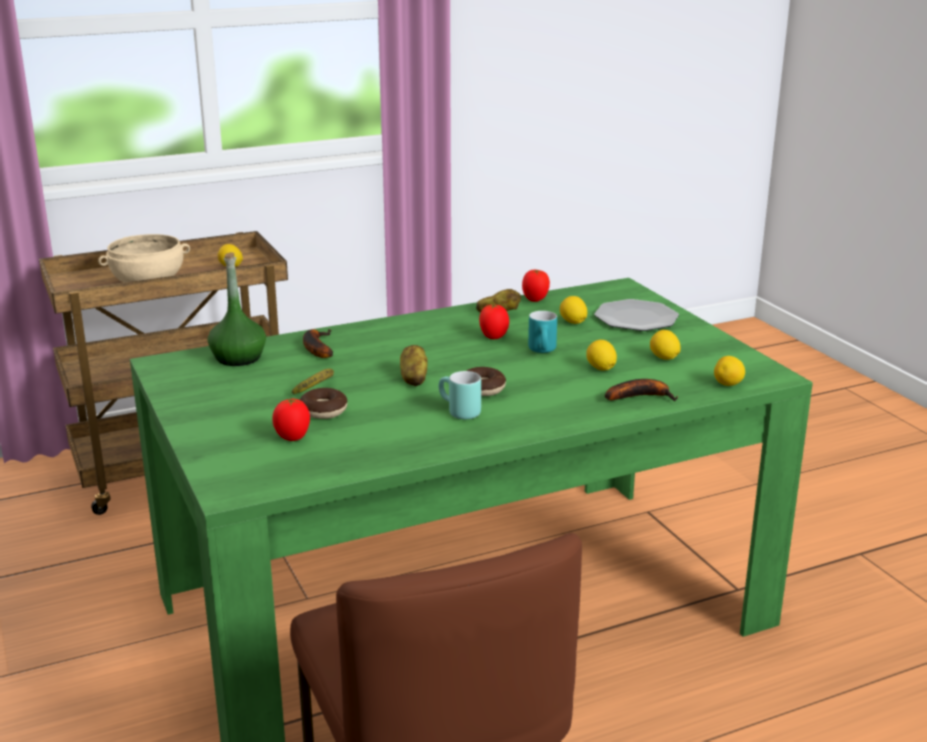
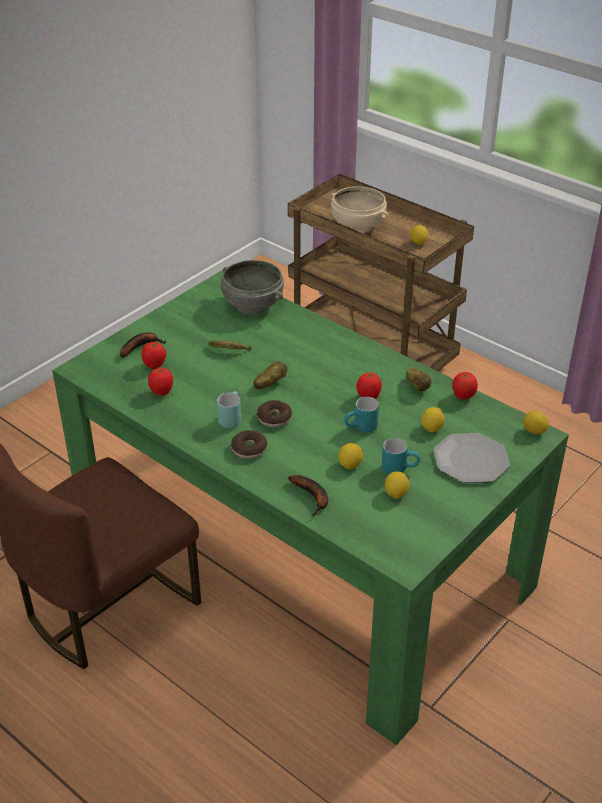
camera: 65 degrees right, 15 degrees up
green bottle [208,252,266,366] -> grey bowl [221,260,284,315]
donut [300,388,347,419] -> donut moved to [231,430,267,459]
banana [303,329,333,358] -> banana moved to [120,332,166,358]
lemon [714,356,745,386] -> lemon moved to [523,410,549,434]
none -> tomato [148,368,173,396]
none -> turquoise mug [382,438,420,474]

